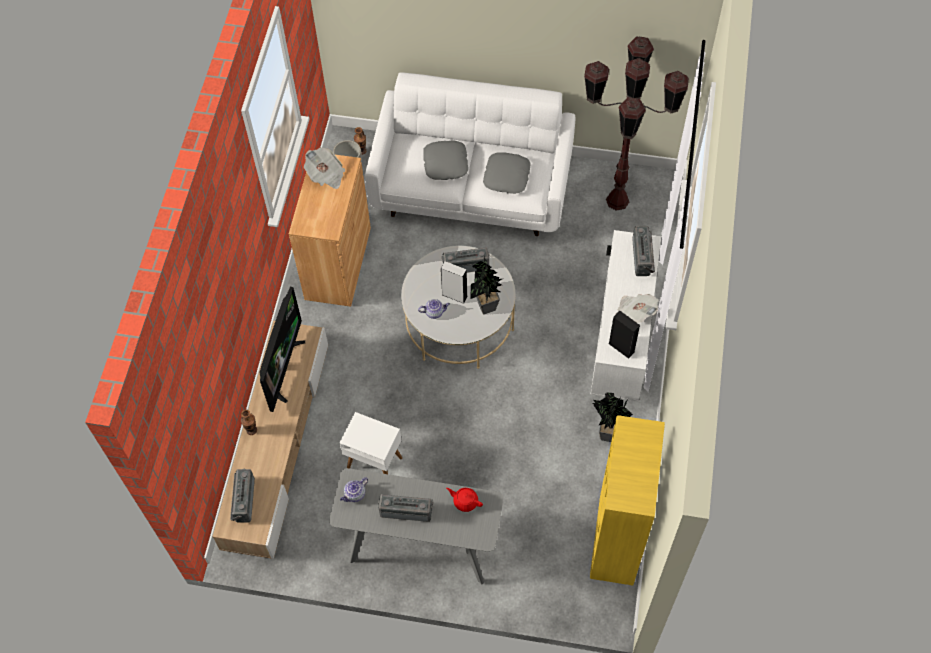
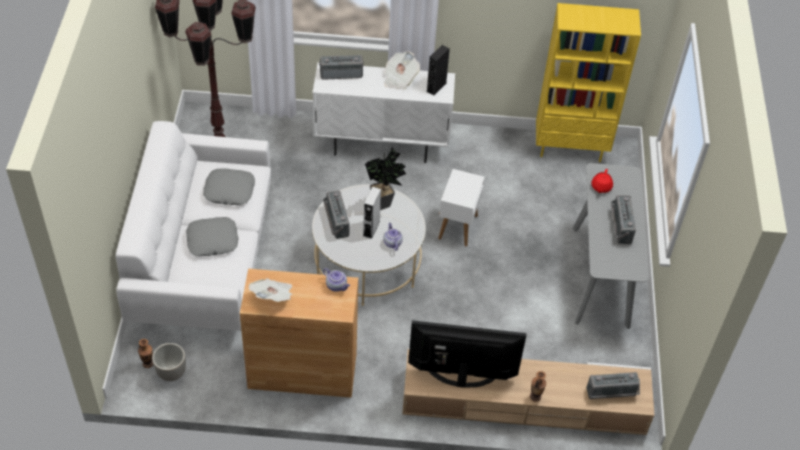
camera: 100 degrees left, 10 degrees down
white side table [339,412,403,474] -> white side table moved to [438,169,485,247]
teapot [340,477,368,502] -> teapot moved to [323,268,350,292]
potted plant [593,393,633,442] -> none

